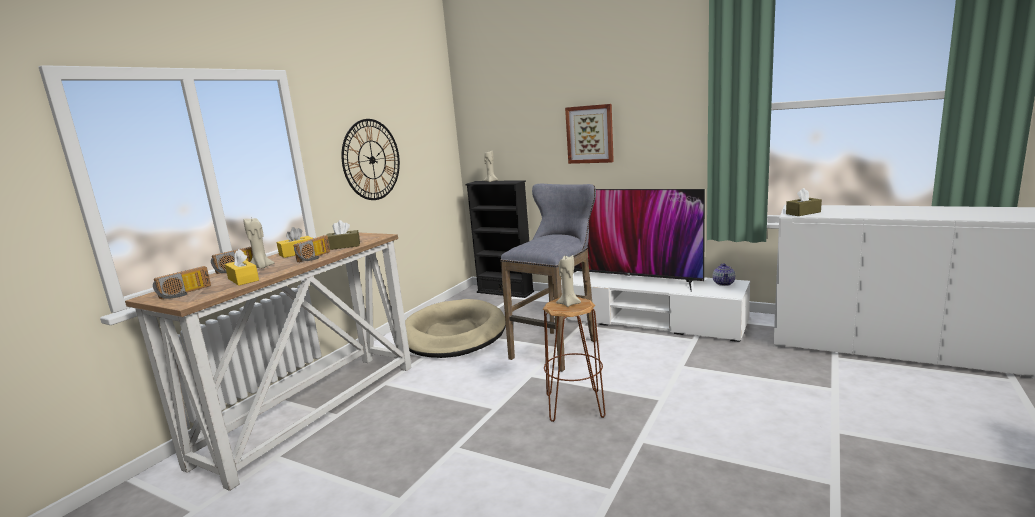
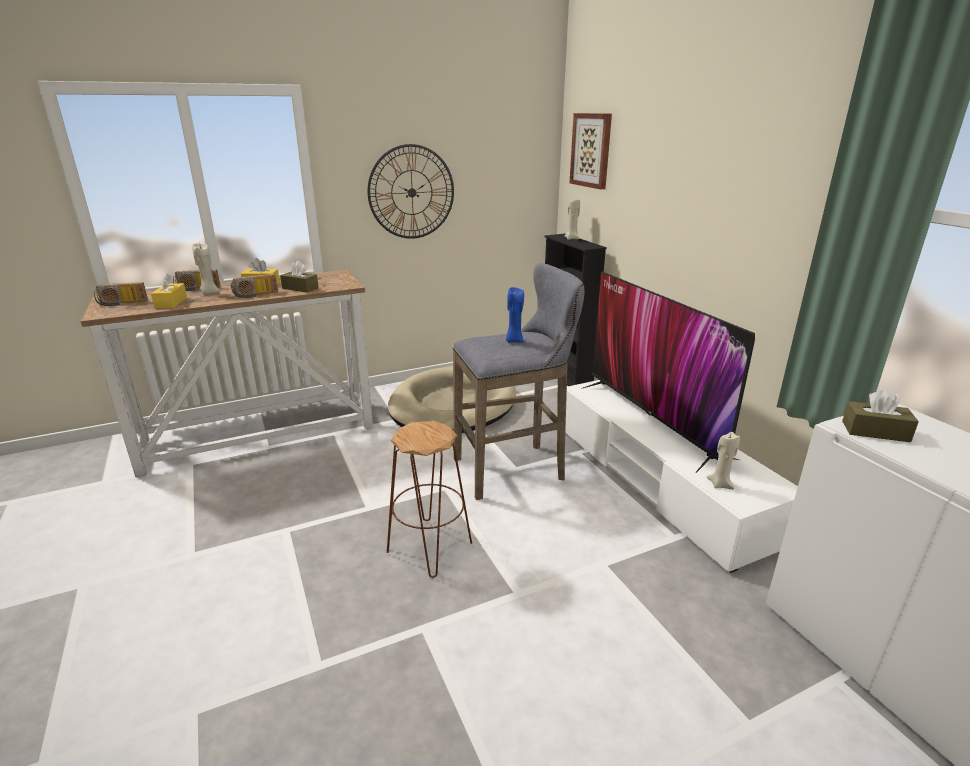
camera: 35 degrees right, 10 degrees up
beige candle [556,255,581,307] -> beige candle moved to [707,432,740,490]
picture [565,104,614,164] -> picture moved to [569,113,612,189]
teapot [713,263,735,286] -> none
none -> blue candle [506,287,524,343]

